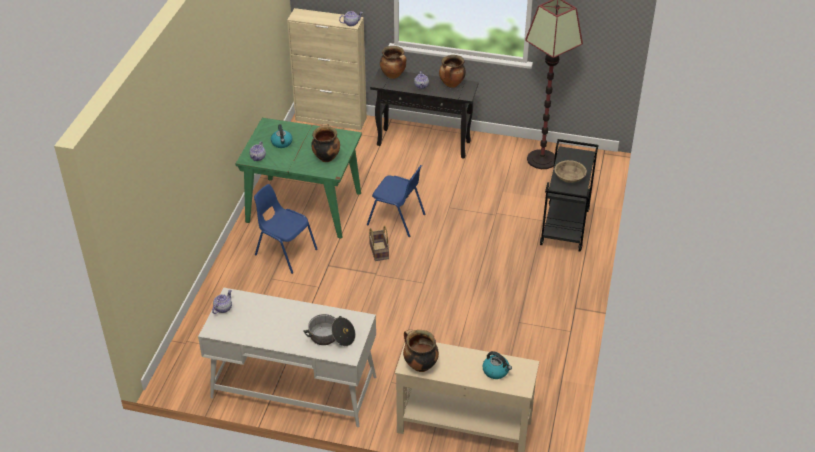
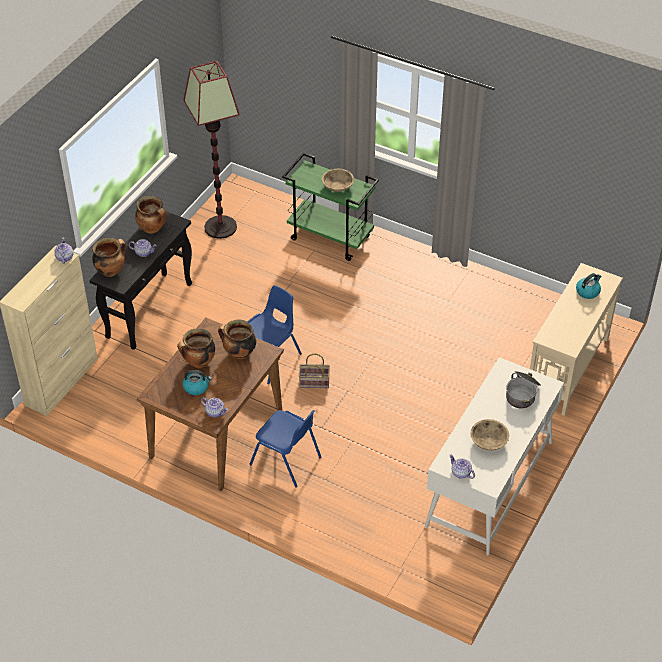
camera: 75 degrees left, 5 degrees up
green dining table [235,118,362,238] -> brown dining table [137,318,284,491]
blue chair [254,184,318,274] -> blue chair turned 105 degrees counterclockwise [250,410,322,488]
cooking pot [403,329,439,372] -> cooking pot moved to [177,329,215,368]
black cart [540,139,598,252] -> green cart [282,153,379,261]
none -> beige bowl [470,419,509,451]

